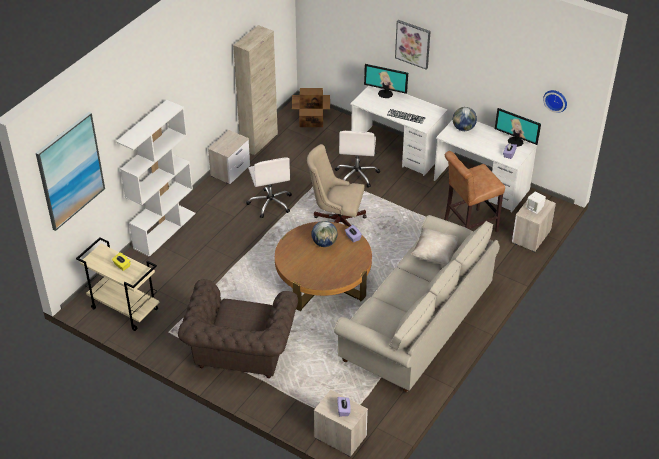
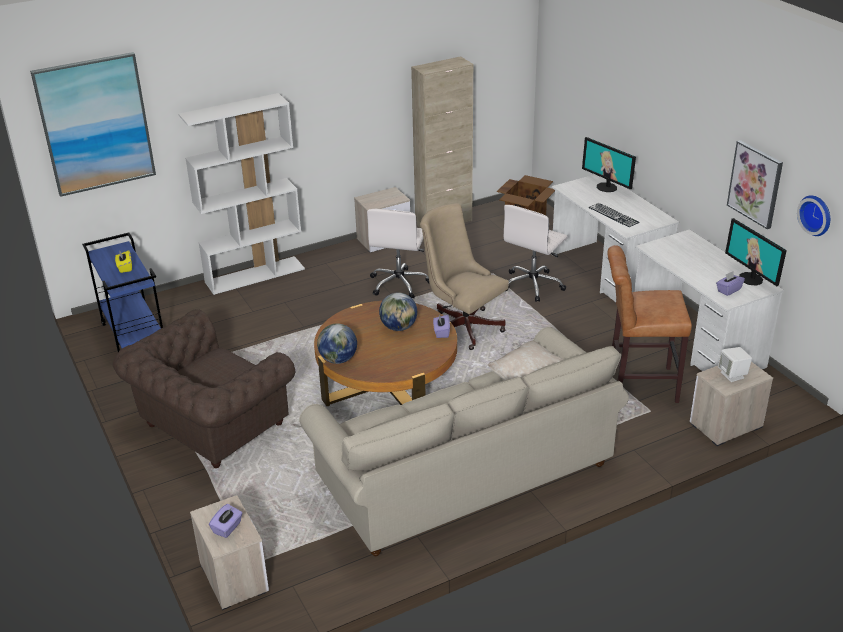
camera: 30 degrees right, 10 degrees down
beige cart [76,237,159,331] -> blue cart [82,232,163,352]
picture [395,20,430,70] -> picture moved to [727,140,783,229]
globe [453,107,477,131] -> globe moved to [317,323,357,364]

